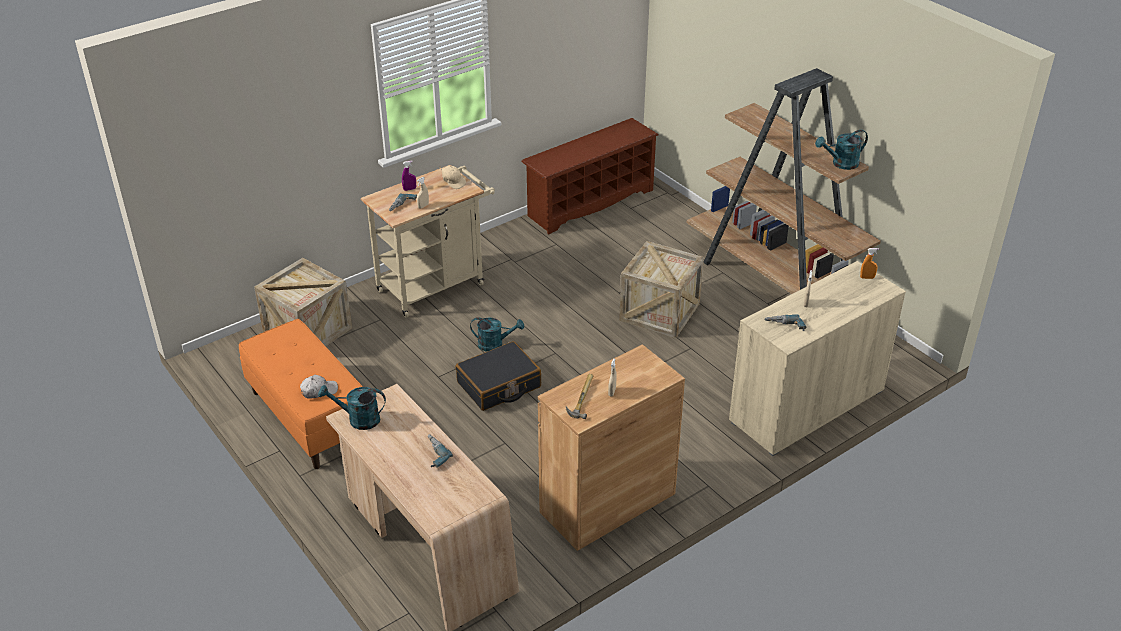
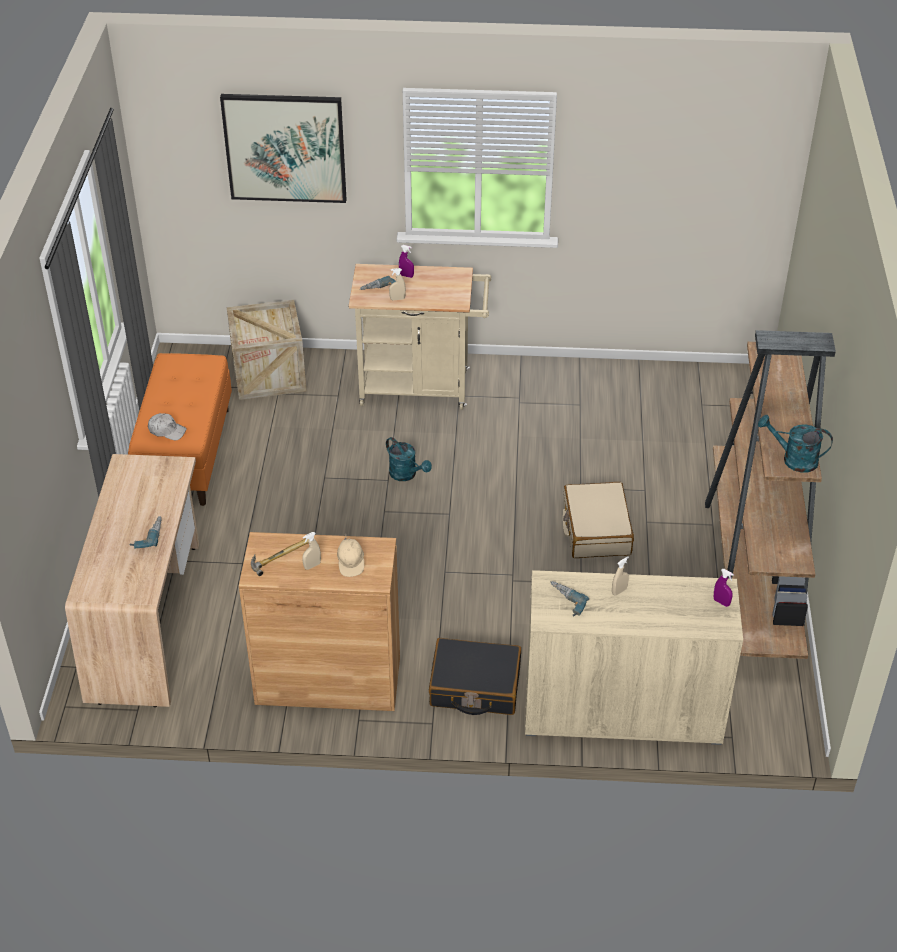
camera: 40 degrees right, 5 degrees up
turquoise watering can [318,385,386,430] -> none
beige cap [439,166,466,189] -> beige cap moved to [337,534,364,577]
black suitcase [455,341,541,411] -> black suitcase moved to [429,638,521,715]
brown shoe rack [521,118,659,234] -> none
crate [619,241,704,338] -> beige suitcase [563,482,634,558]
orange spray bottle [860,248,879,279] -> purple spray bottle [714,569,734,607]
none -> picture [220,94,347,203]

